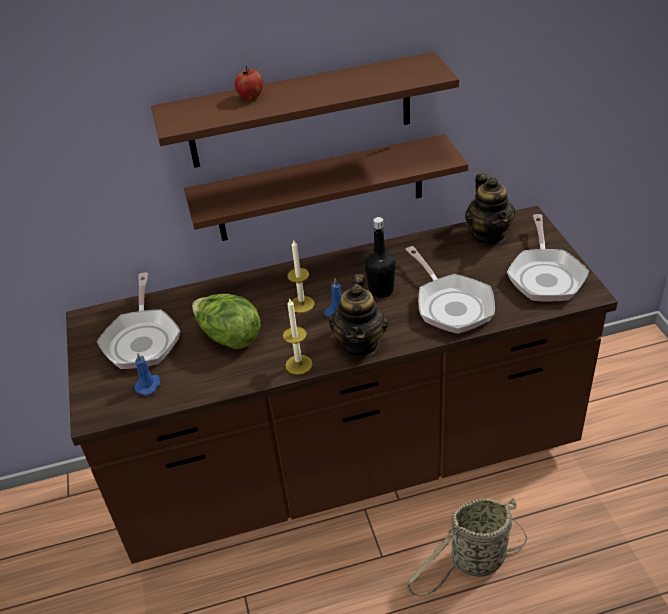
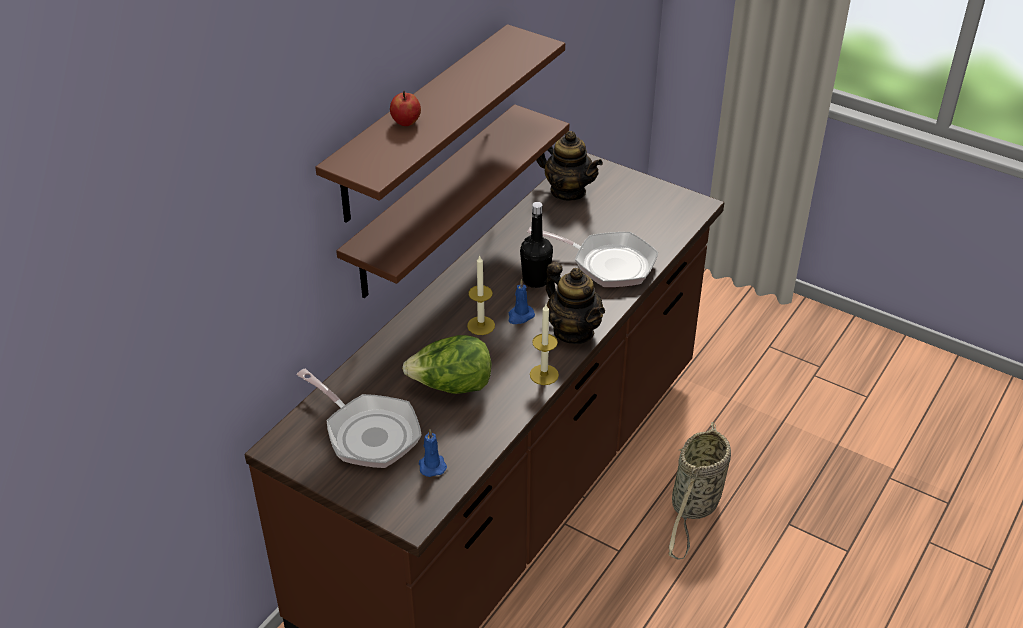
camera: 45 degrees left, 0 degrees up
frying pan [507,214,589,302] -> none

